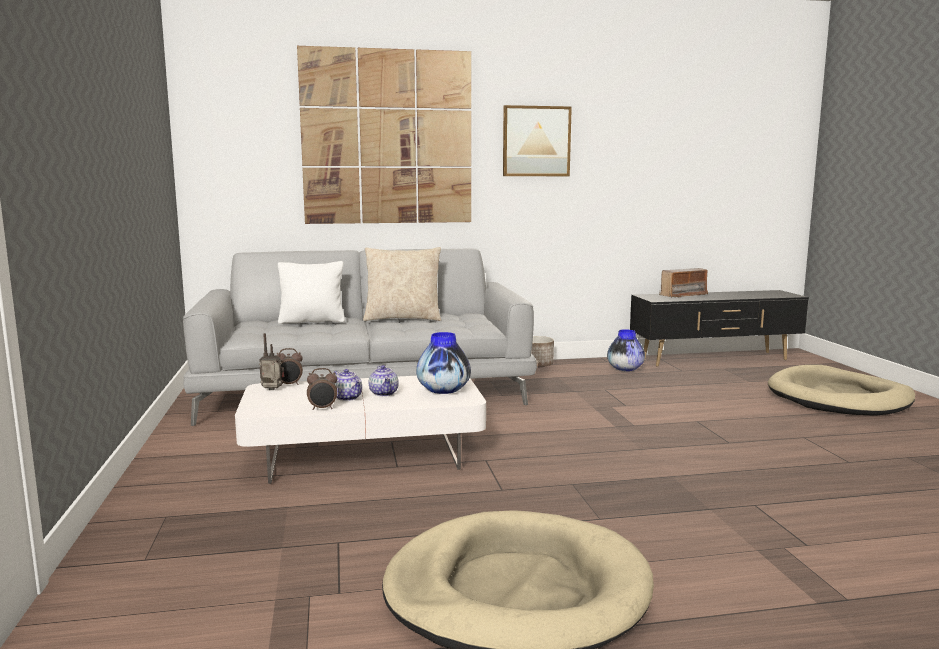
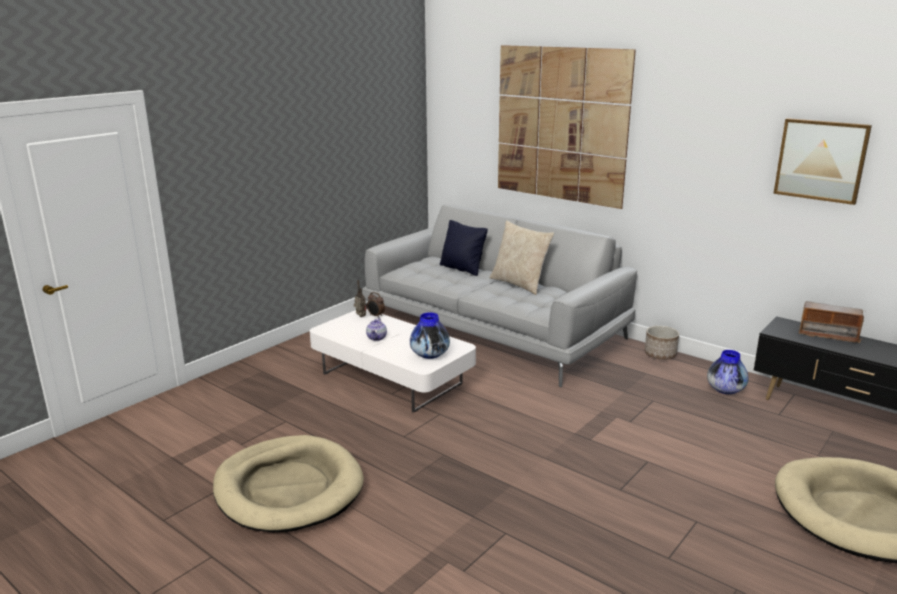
camera: 50 degrees right, 10 degrees up
white pillow [278,261,345,324] -> black pillow [440,220,488,276]
alarm clock [307,368,337,410] -> none
teapot [369,365,399,396] -> none
picture [503,105,572,176] -> picture moved to [773,118,872,205]

